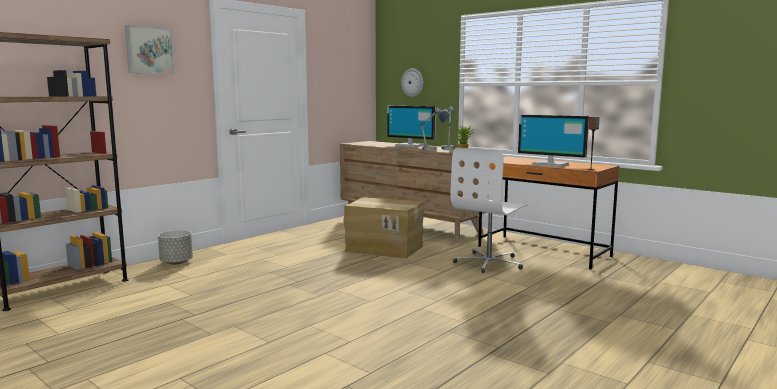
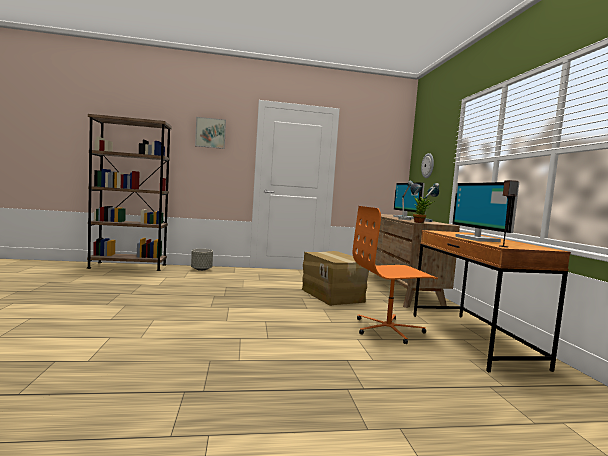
camera: 40 degrees right, 5 degrees down
white office chair [450,147,528,273] -> orange office chair [353,206,438,344]

